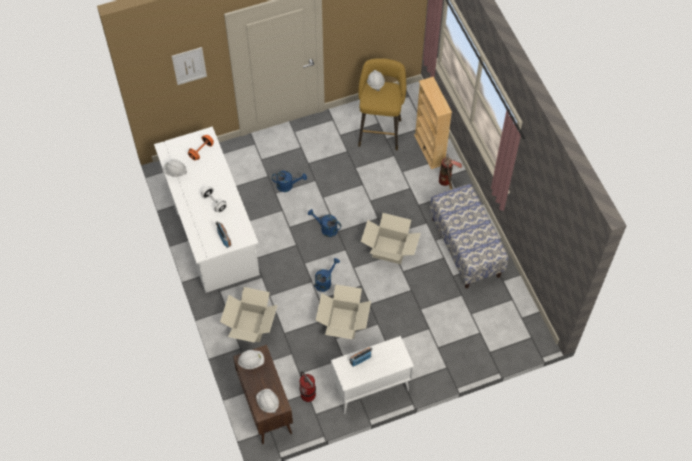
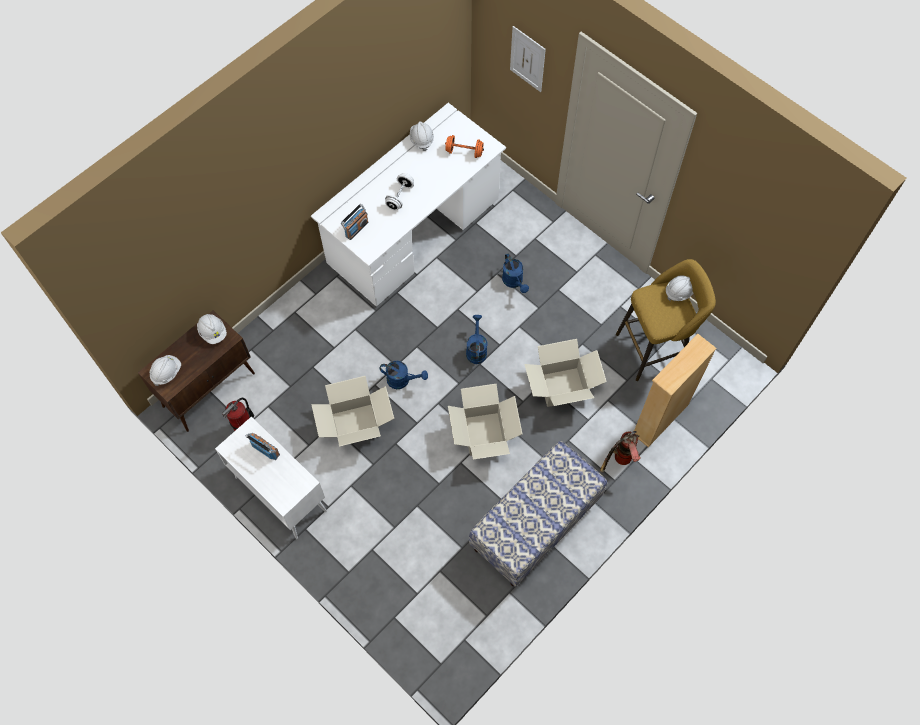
camera: 65 degrees right, 5 degrees up
cardboard box [220,287,277,343] -> cardboard box moved to [525,339,607,407]

